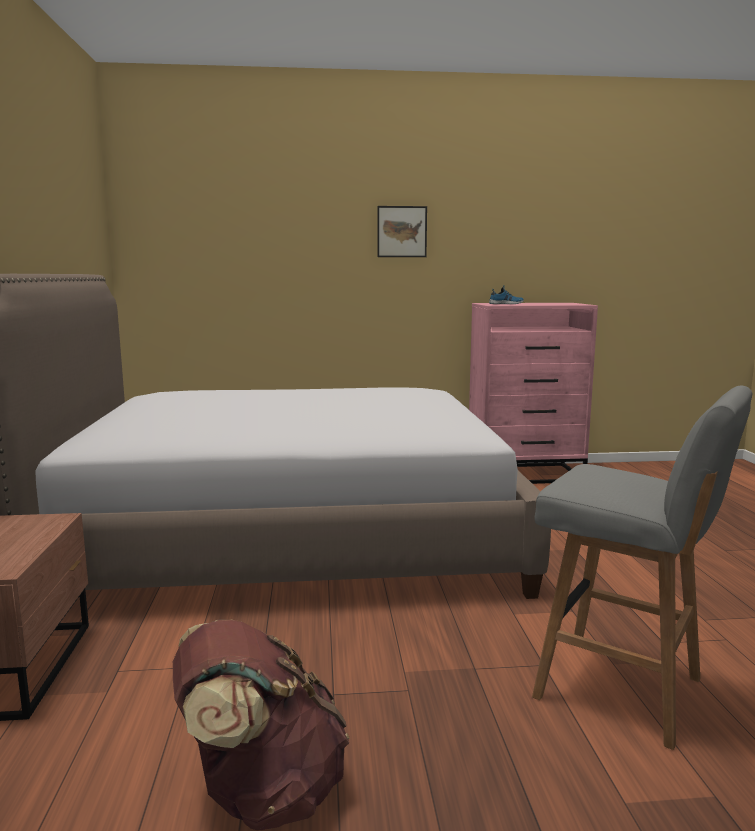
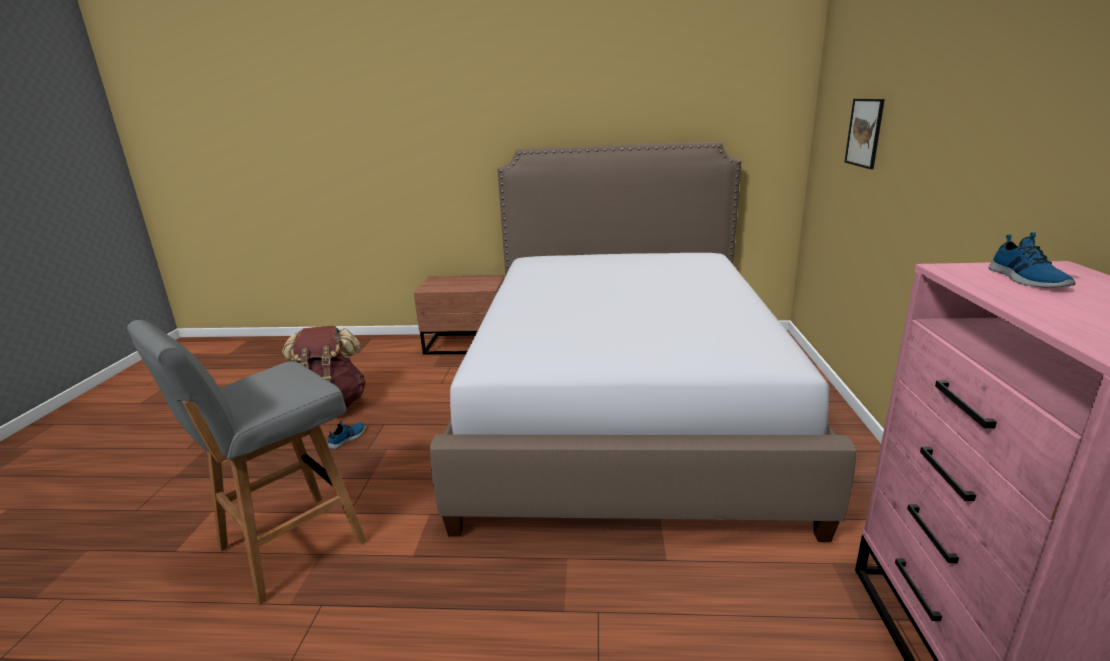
camera: 100 degrees right, 10 degrees up
picture [377,206,427,257] -> picture moved to [845,99,885,169]
none -> shoe [328,420,365,449]

